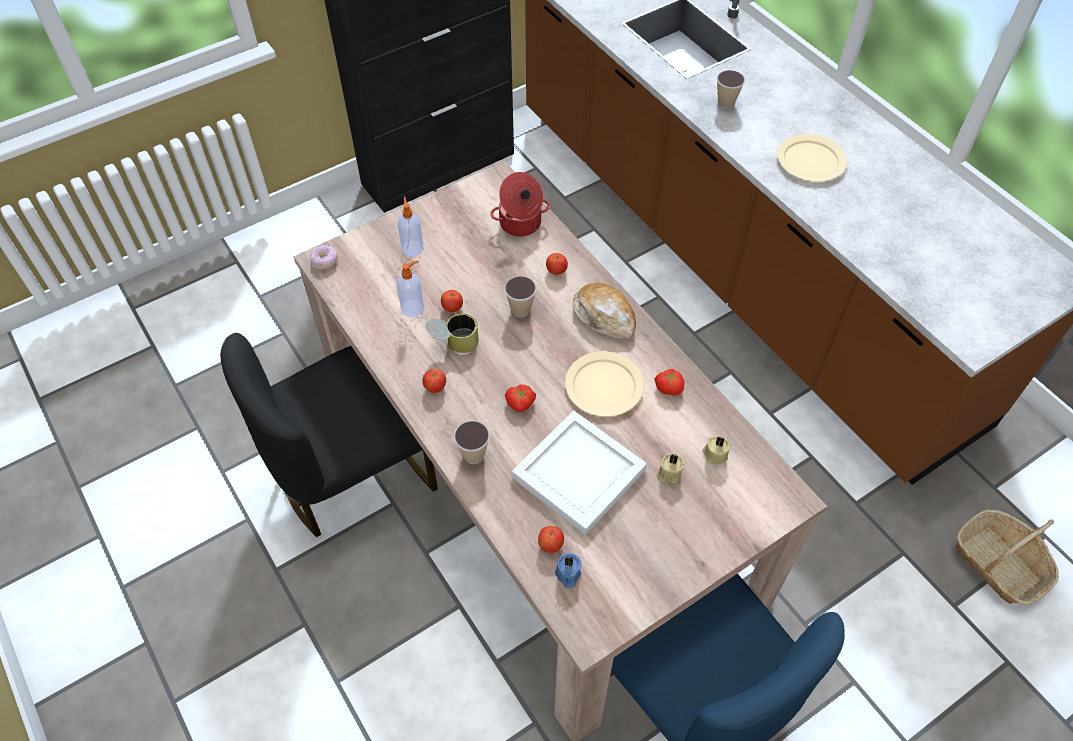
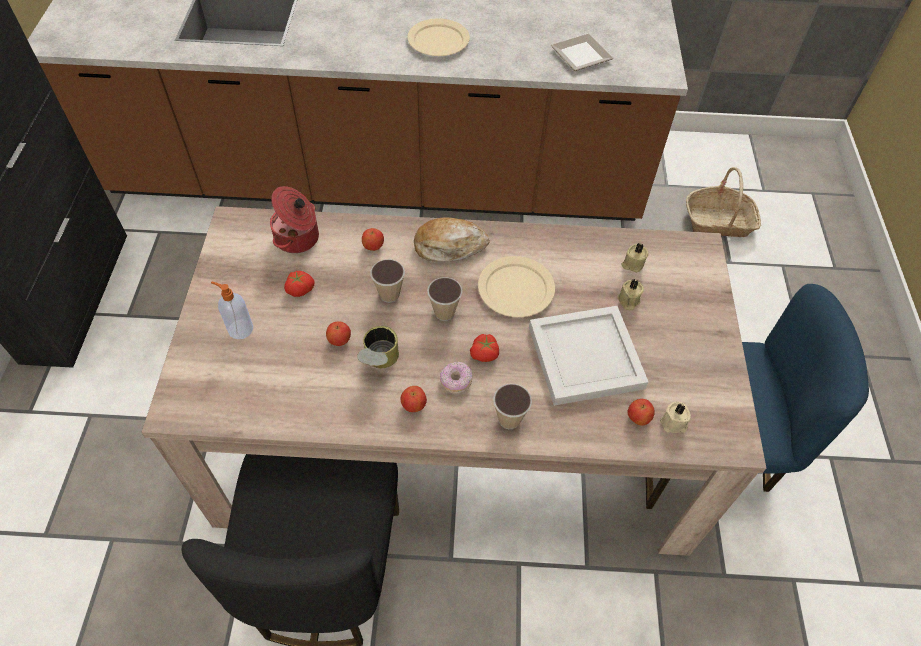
camera: 55 degrees left, 0 degrees up
donut [310,245,338,269] -> donut moved to [440,362,472,394]
soap dispenser [397,260,424,317] -> none
blue candle [555,553,582,588] -> beige candle [660,401,691,433]
tomato [654,369,684,396] -> tomato moved to [284,271,314,297]
cup [717,70,745,109] -> cup moved to [427,277,462,321]
none -> plate [551,34,613,71]

